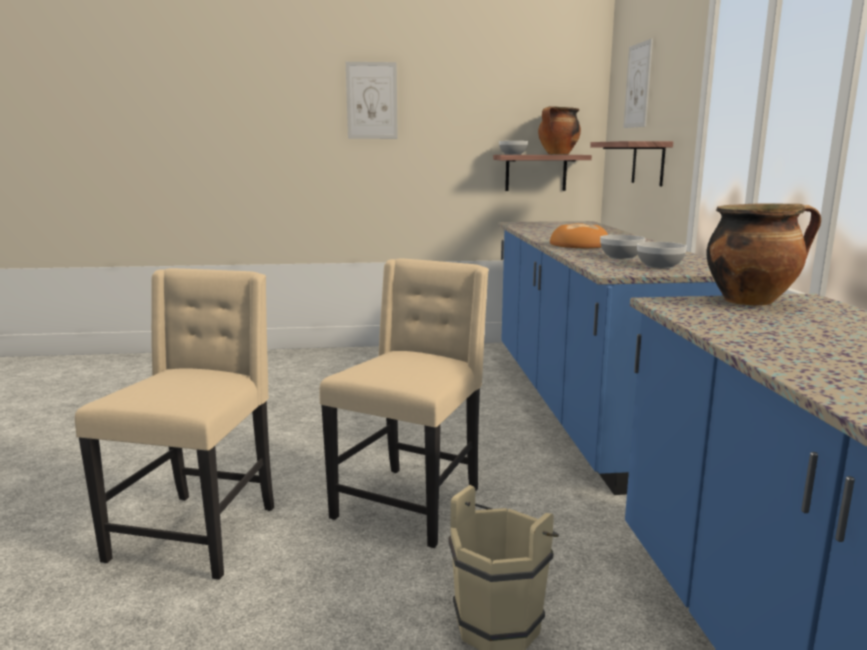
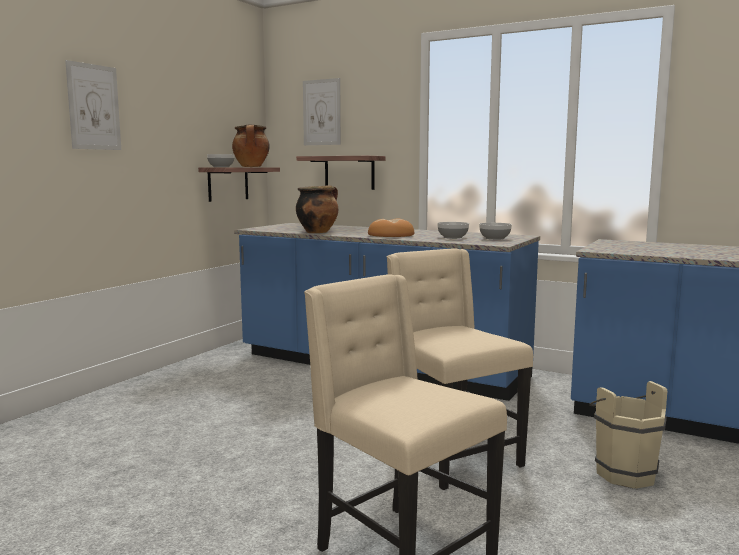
camera: 55 degrees left, 5 degrees down
cooking pot [707,203,821,305] -> cooking pot moved to [296,185,338,233]

